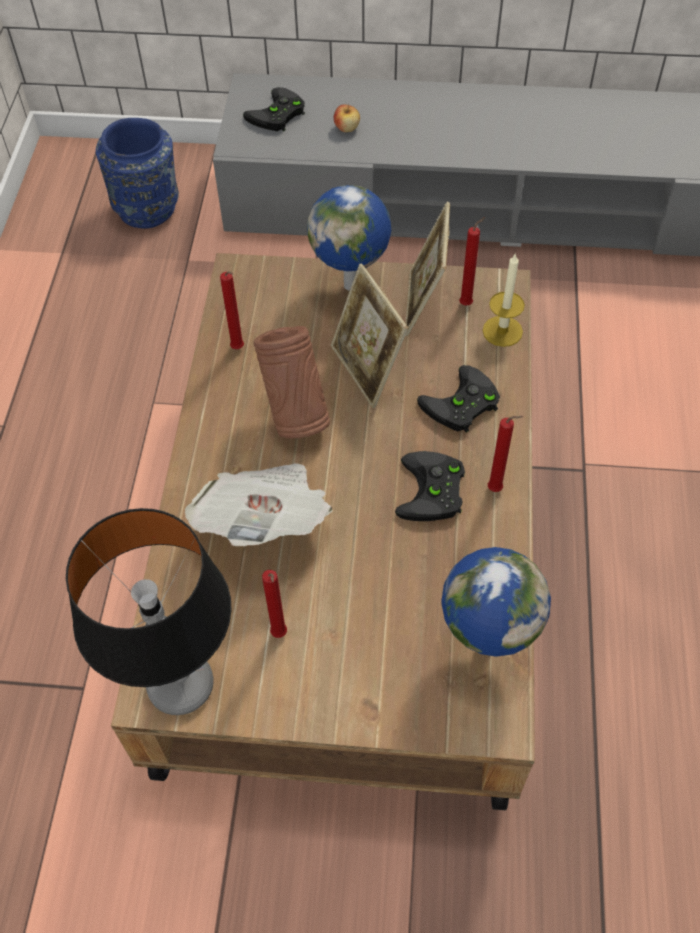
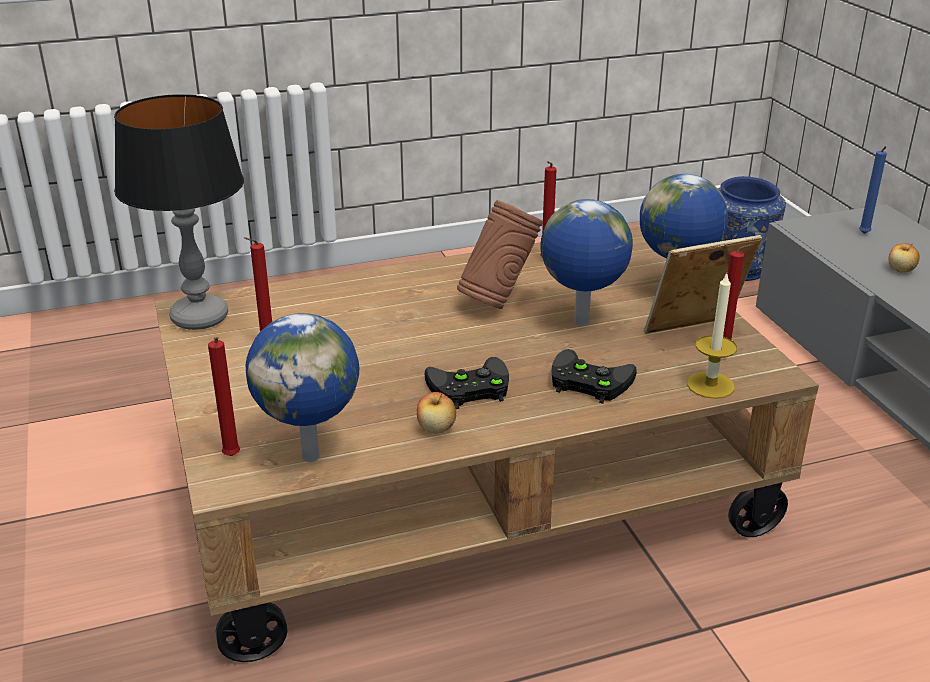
camera: 65 degrees right, 25 degrees down
newspaper [185,463,333,546] -> none
black game controller [243,87,305,131] -> blue candle [859,146,887,234]
picture frame [331,264,408,408] -> globe [540,199,633,326]
red candle [488,416,523,492] -> red candle moved to [208,337,240,456]
none -> apple [417,392,456,434]

